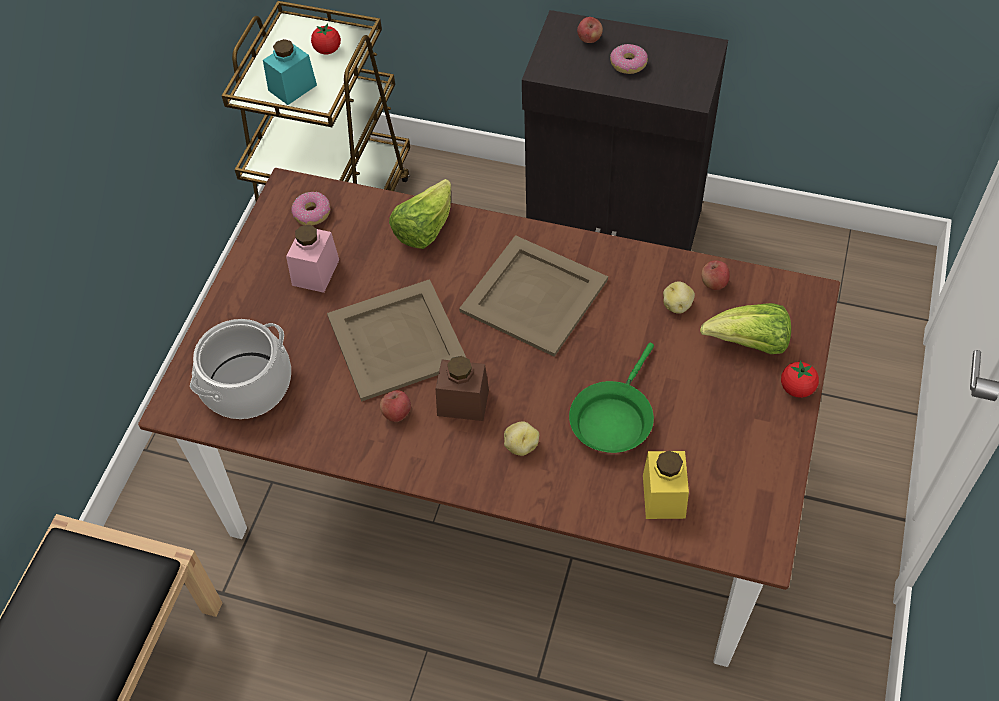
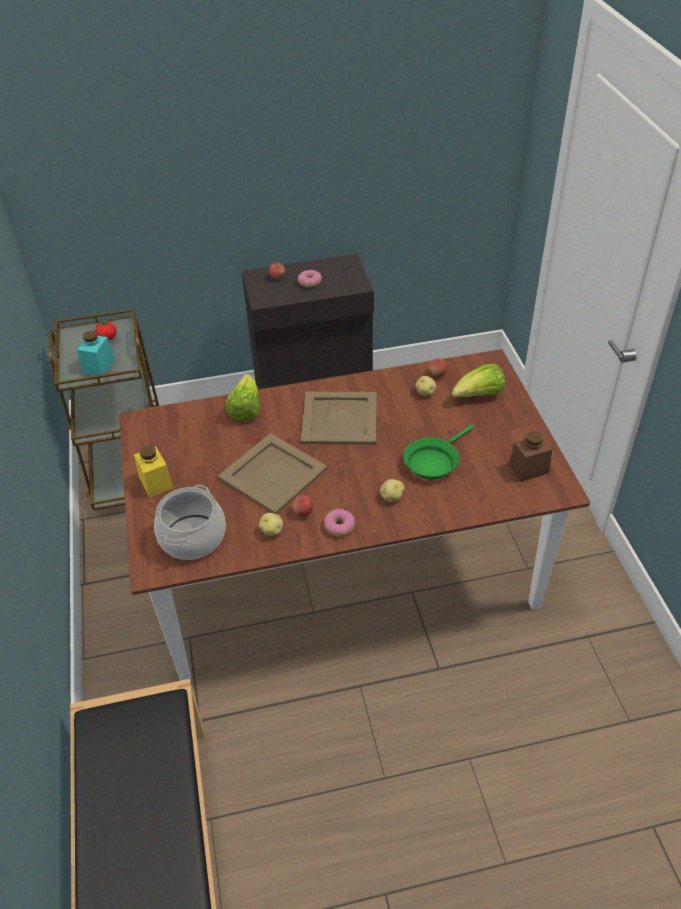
camera: 30 degrees left, 10 degrees down
pink jar [286,225,339,293] -> none
donut [292,192,330,226] -> donut moved to [324,509,355,537]
brown jar [436,356,489,421] -> brown jar moved to [509,432,552,482]
green frying pan [569,343,654,453] -> green frying pan turned 45 degrees clockwise [403,425,474,480]
yellow jar [643,451,689,519] -> yellow jar moved to [134,445,173,497]
tomato [781,360,819,398] -> none
none -> potato [259,513,283,536]

